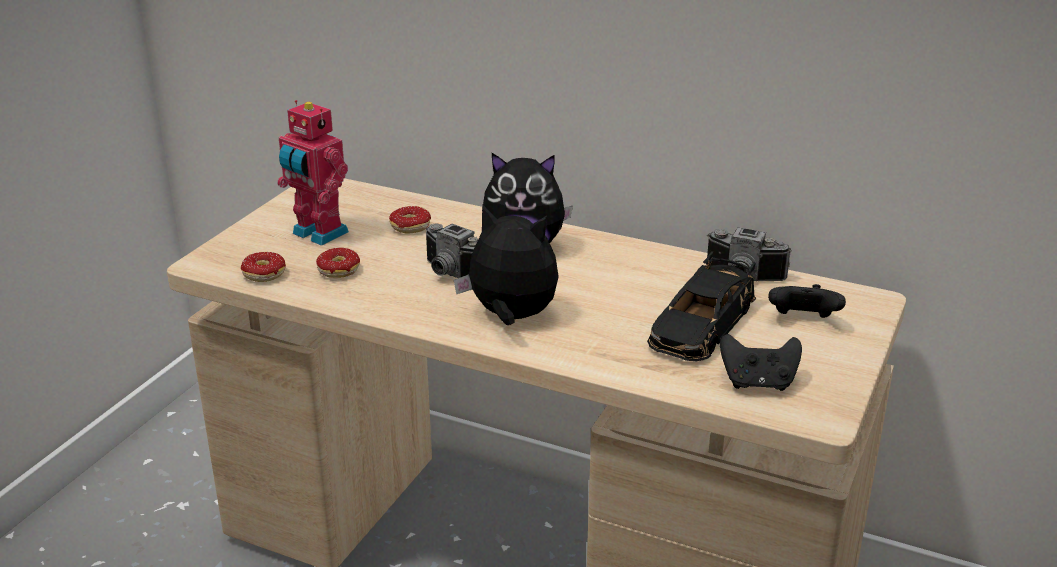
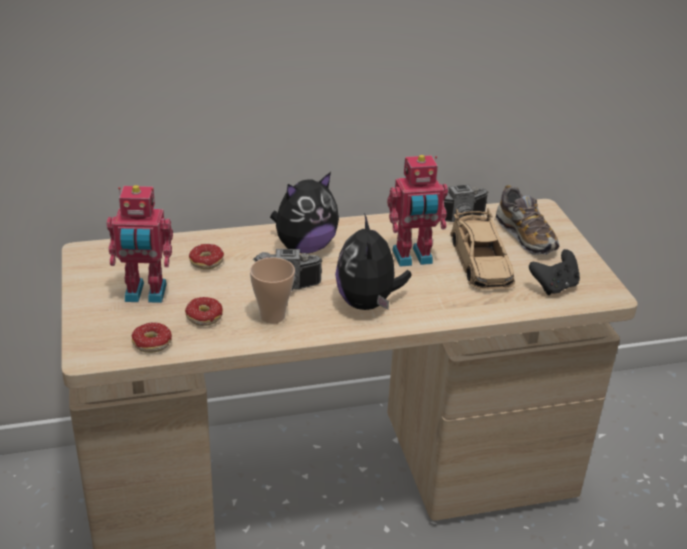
camera: 40 degrees left, 5 degrees up
plush toy [454,204,559,325] -> plush toy turned 75 degrees counterclockwise [335,213,411,310]
black toy car [647,251,757,361] -> beige toy car [450,208,515,290]
black game controller [768,284,846,318] -> shoe [496,185,559,255]
none -> cup [250,257,295,324]
none -> toy robot [387,155,448,267]

